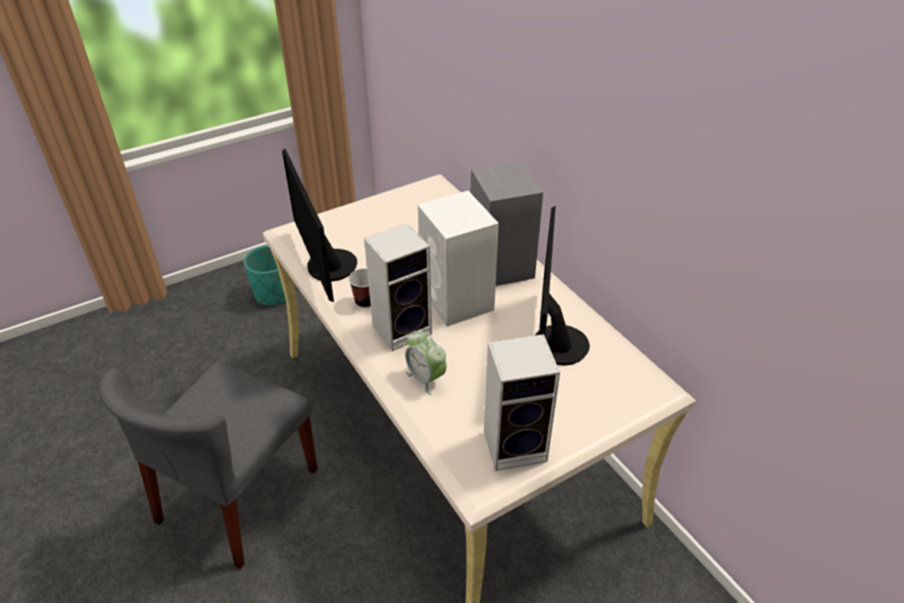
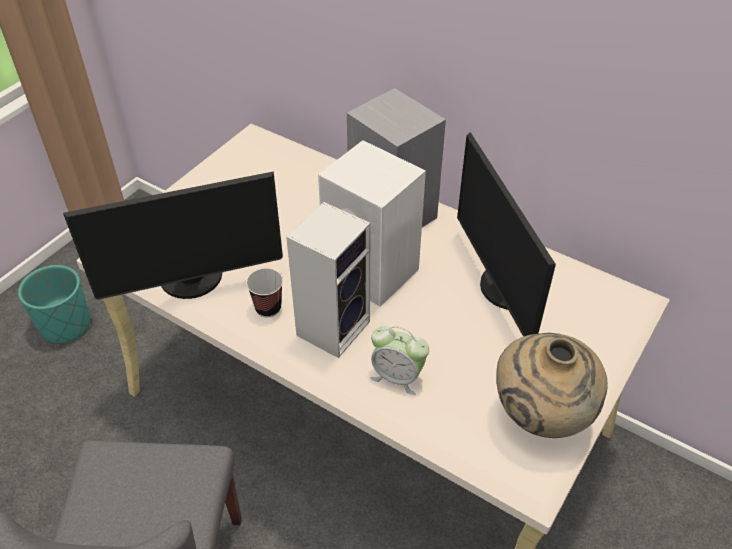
camera: 25 degrees left, 5 degrees up
monitor [282,148,357,302] -> monitor turned 60 degrees counterclockwise [63,171,283,300]
speaker [484,334,560,471] -> beige vase [496,333,608,438]

